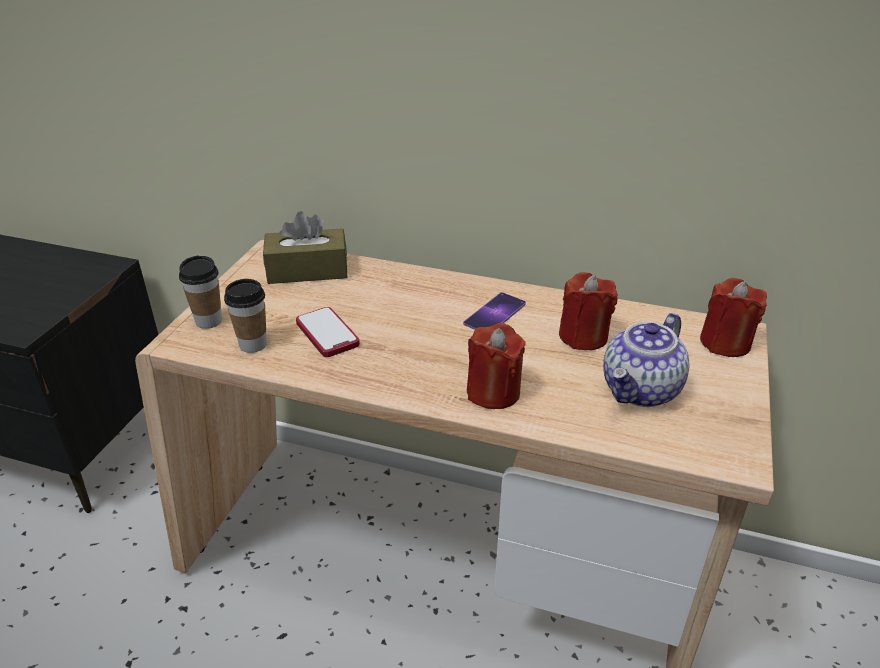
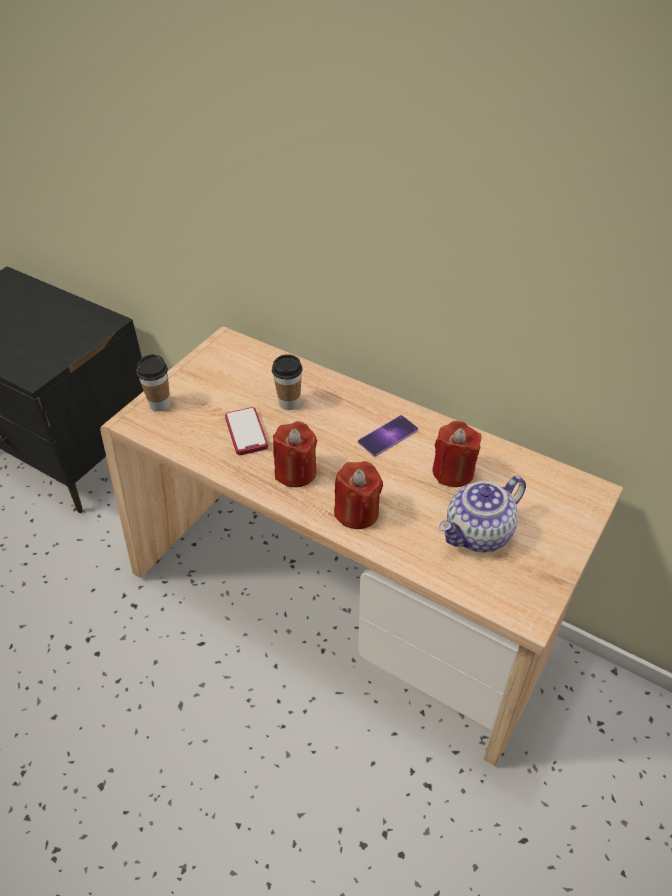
camera: 15 degrees right, 10 degrees up
cup [224,279,267,353] -> cup moved to [272,354,303,410]
brown tissue box [263,211,348,284] -> none
red candle [700,278,767,357] -> red candle moved to [273,421,317,487]

